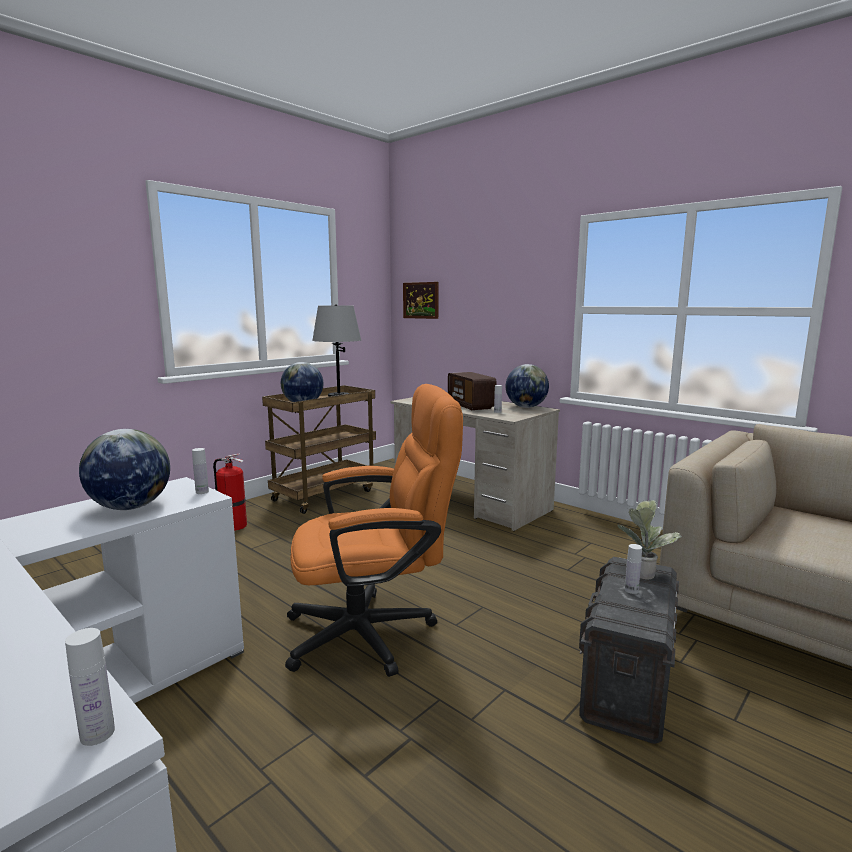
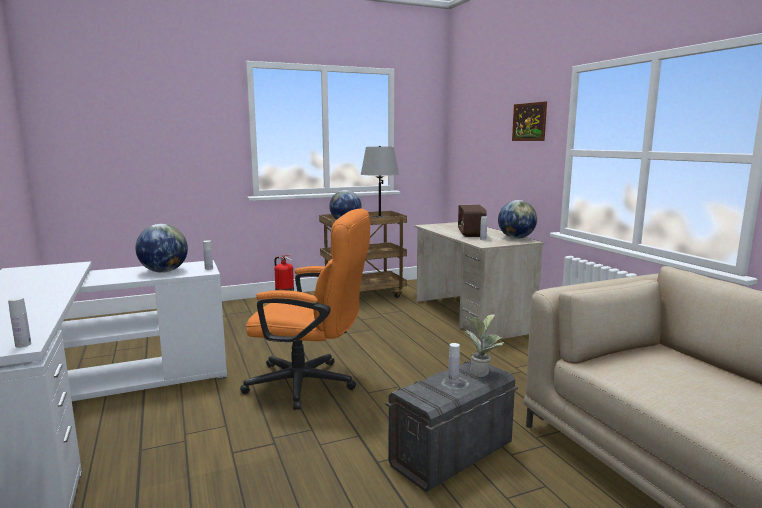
camera: 25 degrees right, 0 degrees up
picture [403,282,439,319] -> picture moved to [512,101,547,141]

